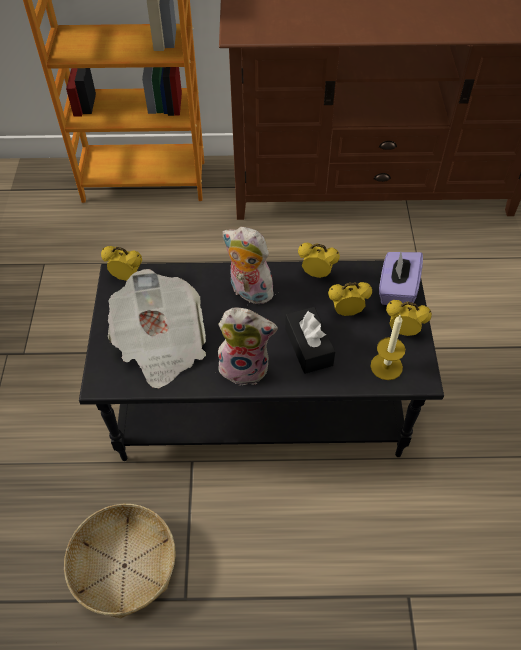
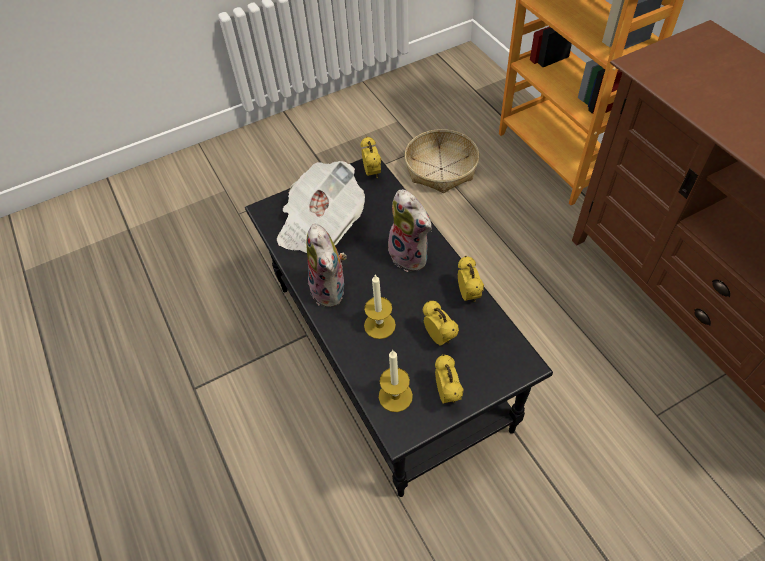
camera: 65 degrees right, 0 degrees up
basket [64,504,176,619] -> basket moved to [404,129,479,193]
plush toy [222,227,274,304] -> plush toy turned 135 degrees clockwise [388,189,432,272]
black tissue box [285,307,335,374] -> candle [364,275,396,339]
purple tissue box [379,252,423,305] -> none

